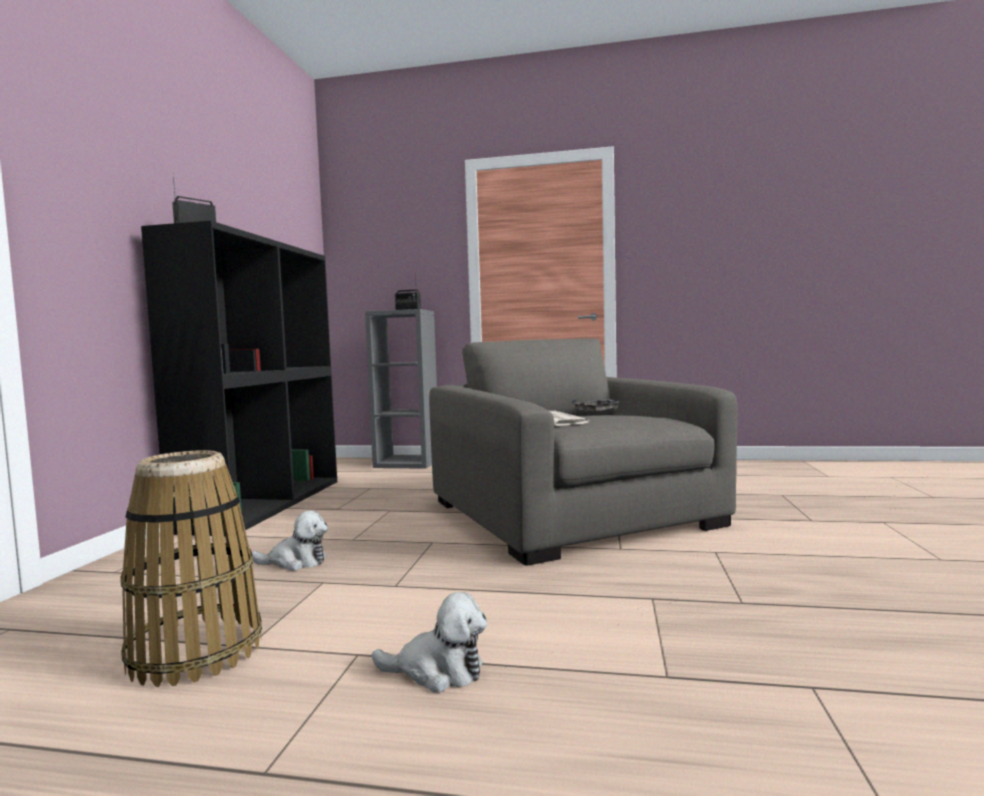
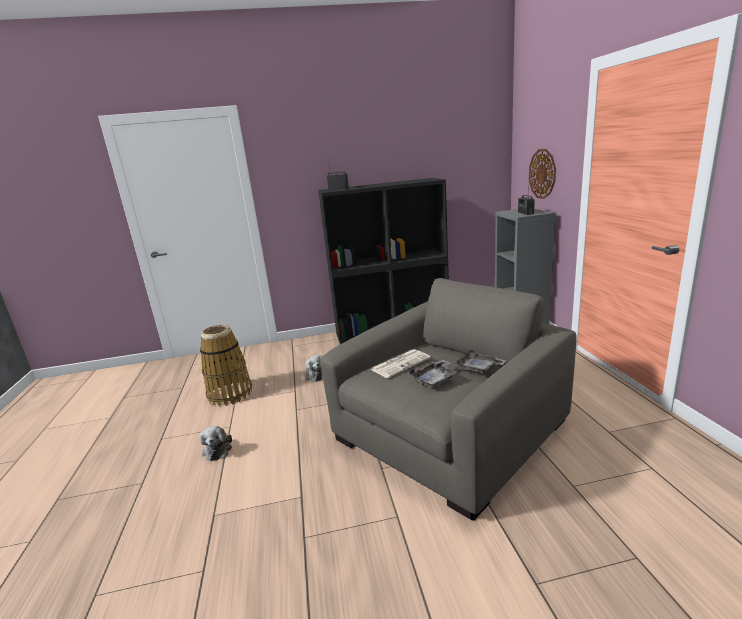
camera: 70 degrees right, 15 degrees up
none -> grey tray [410,360,457,388]
none -> wall clock [529,149,556,199]

